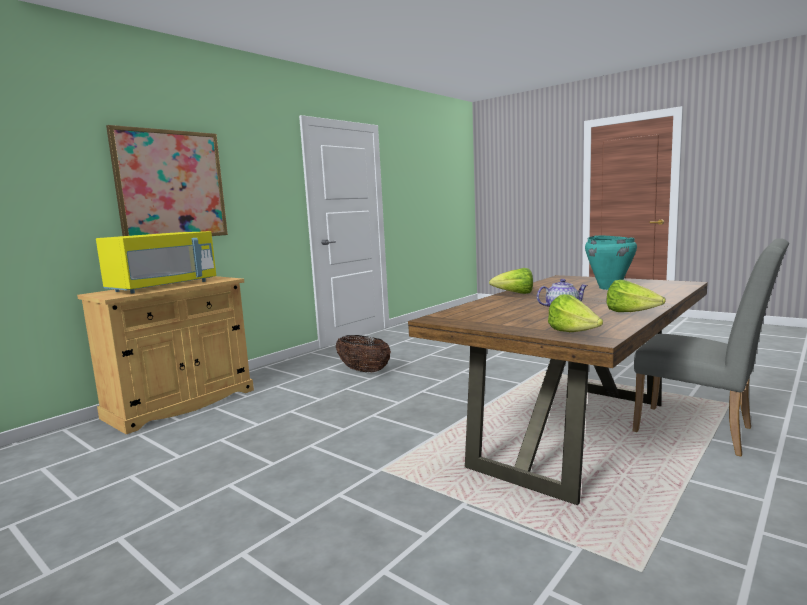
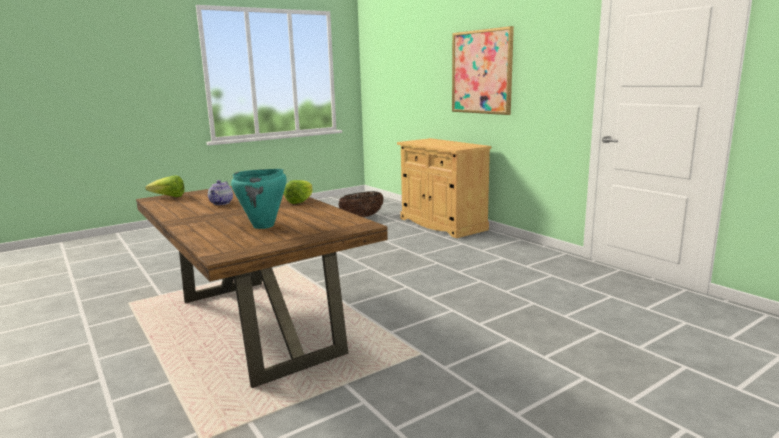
camera: 105 degrees right, 5 degrees up
yellow microwave [96,231,216,294] -> none
basket [336,335,391,372] -> basket moved to [338,191,384,217]
lettuce [606,280,665,312] -> none
grey chair [633,239,789,457] -> none

